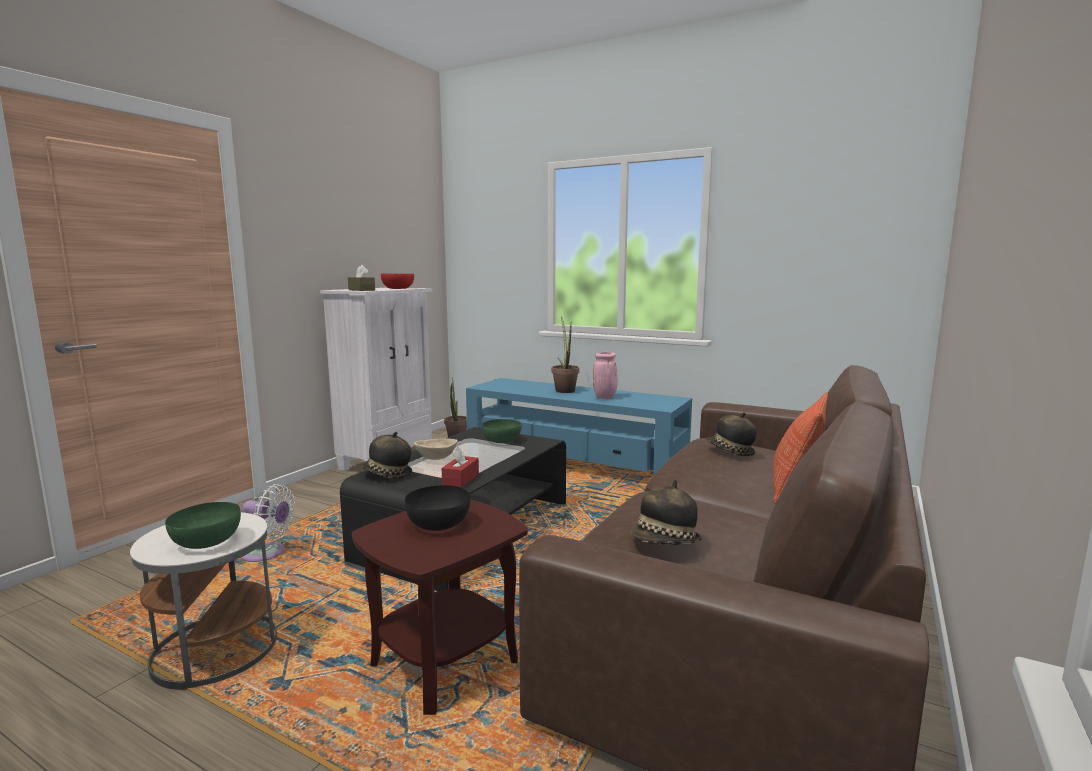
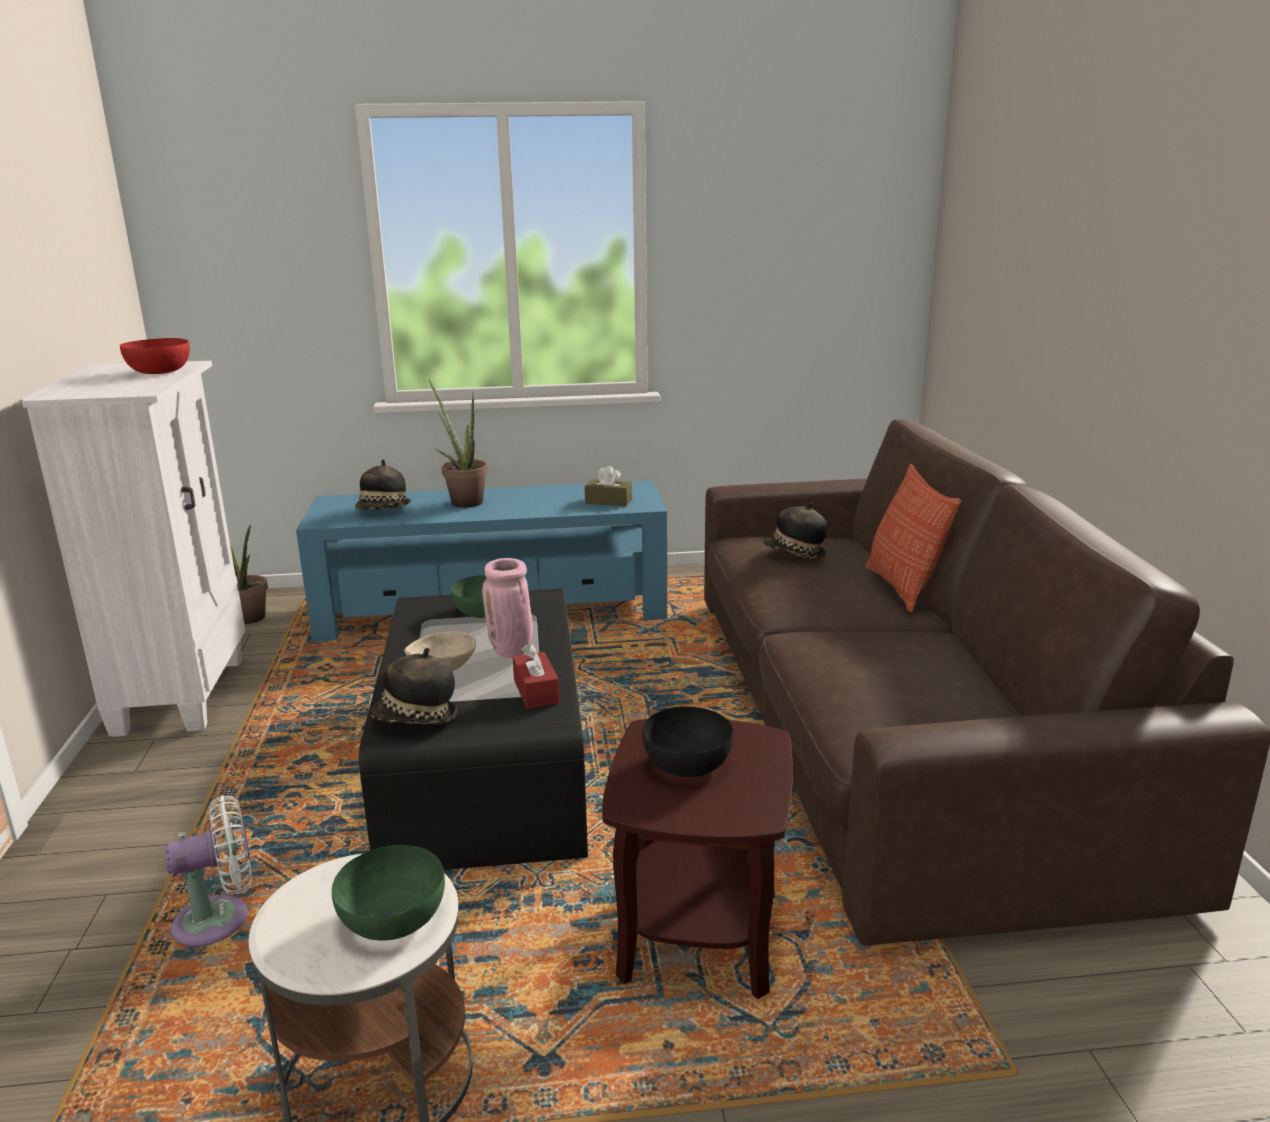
camera: 35 degrees left, 10 degrees up
brown tissue box [348,265,375,291] -> brown tissue box moved to [585,466,632,506]
pink vase [593,352,617,399] -> pink vase moved to [482,558,533,658]
hat [630,480,702,545] -> hat moved to [355,459,411,510]

